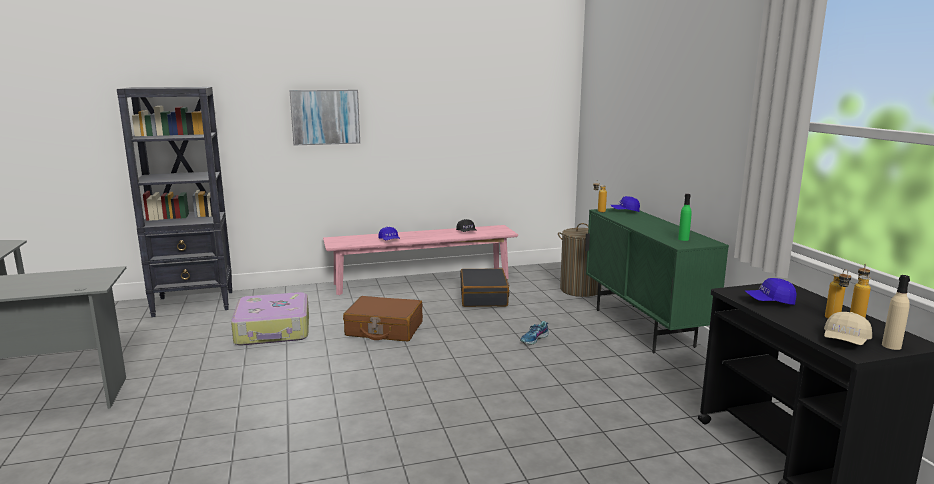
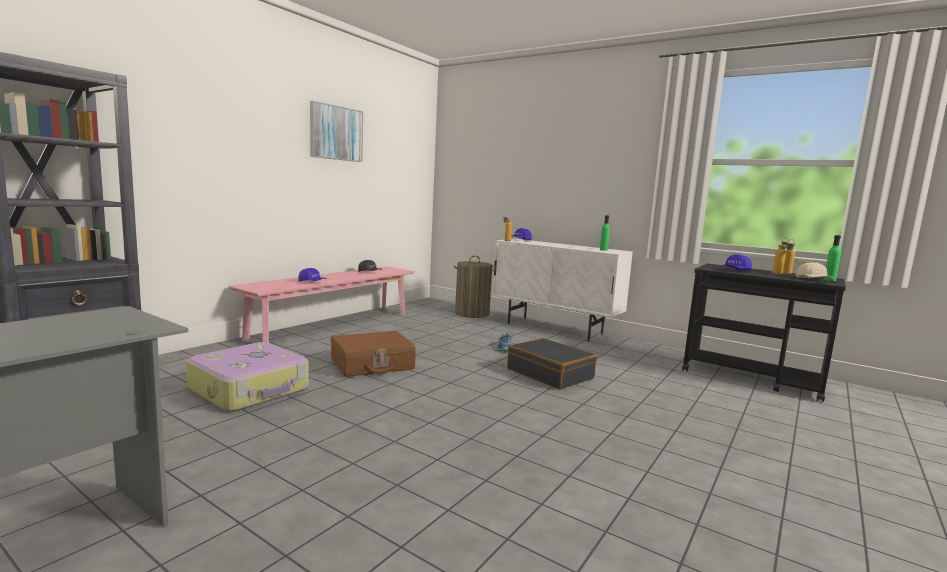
camera: 40 degrees left, 5 degrees down
picture [289,90,360,145] -> picture moved to [310,101,363,162]
black suitcase [460,268,509,307] -> black suitcase moved to [507,338,597,390]
green cabinet [585,208,729,353] -> white cabinet [492,239,633,342]
beige bottle [882,275,910,350] -> green bottle [824,235,841,281]

